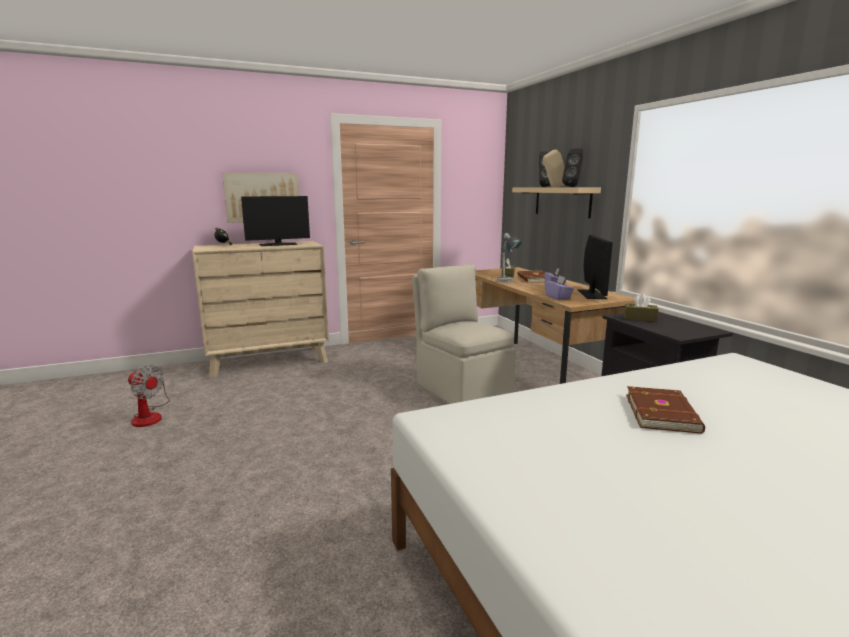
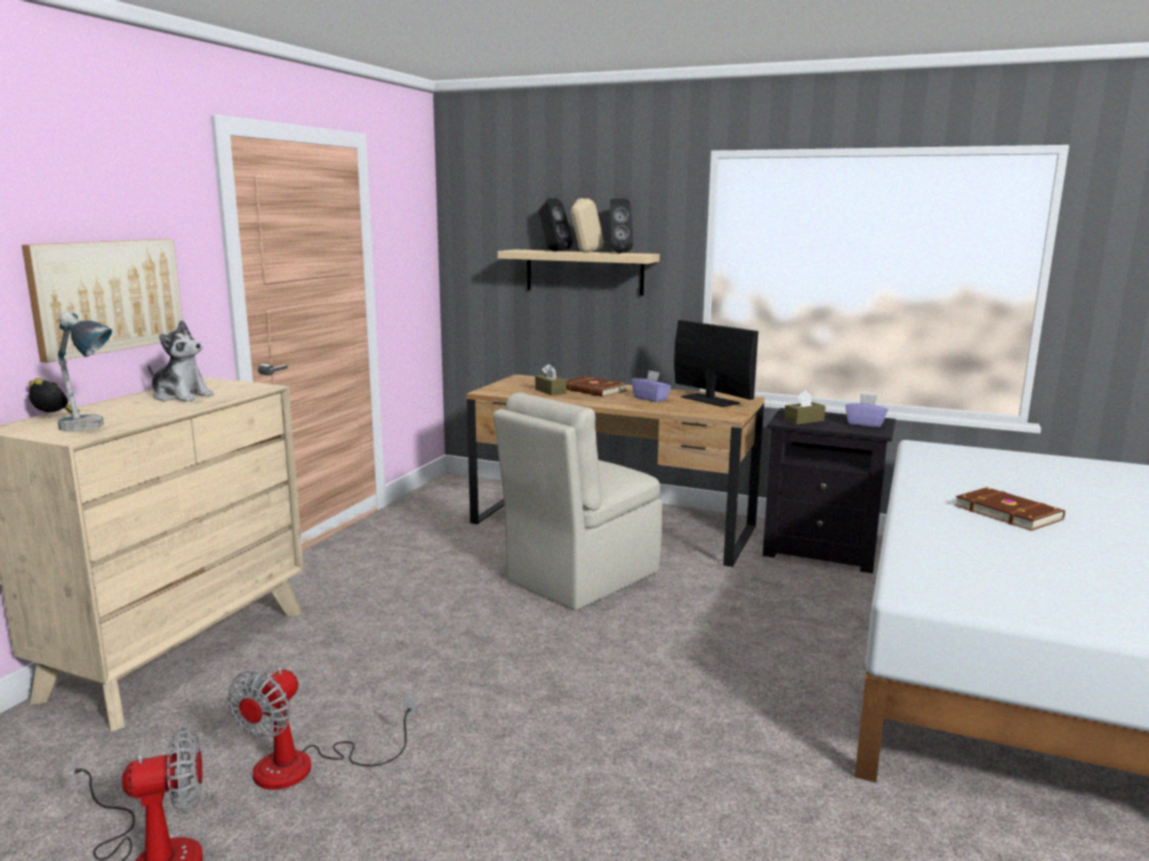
camera: 45 degrees left, 0 degrees up
monitor [241,196,310,246] -> plush toy [148,320,214,402]
beige chair [412,264,516,404] -> beige chair turned 60 degrees counterclockwise [493,392,662,610]
table lamp [497,233,521,283] -> table lamp moved to [58,312,112,432]
purple tissue box [544,275,574,300] -> purple tissue box moved to [846,394,888,427]
none -> fan [228,667,417,790]

